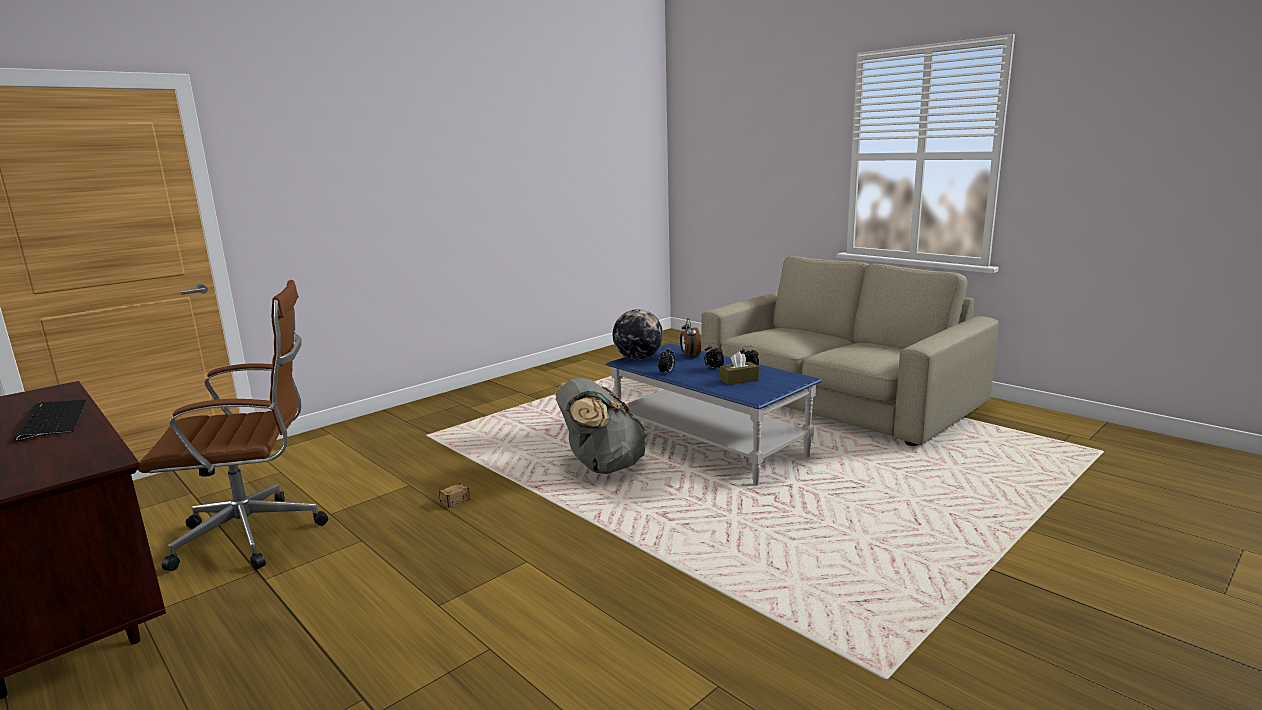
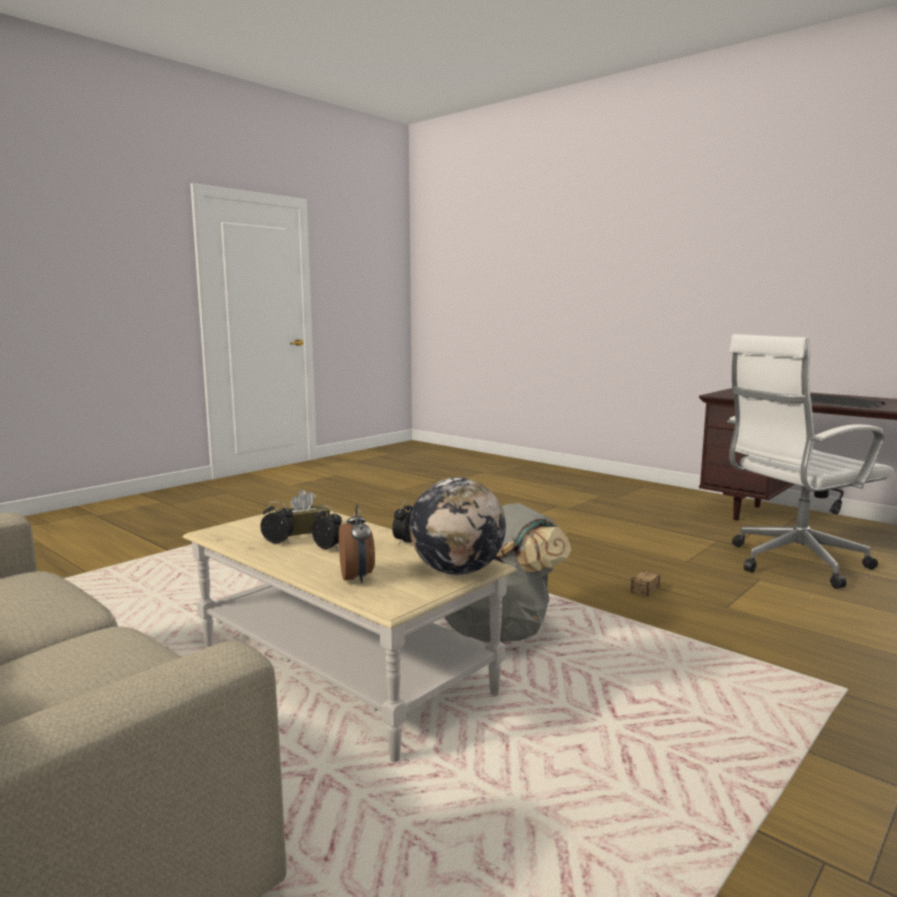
camera: 175 degrees right, 5 degrees down
brown office chair [138,280,328,571] -> white office chair [727,334,894,589]
blue coffee table [606,343,822,486] -> beige coffee table [183,511,517,762]

